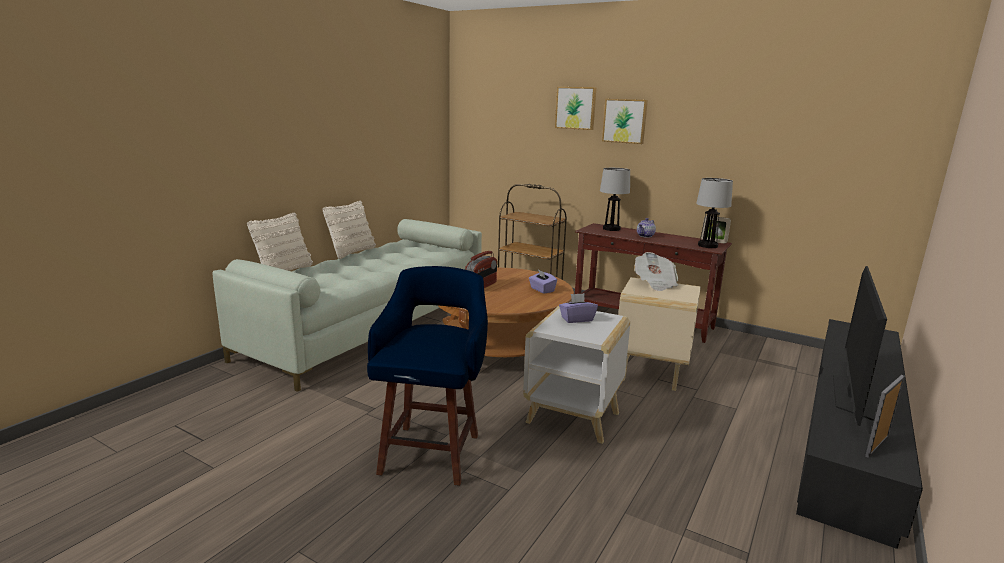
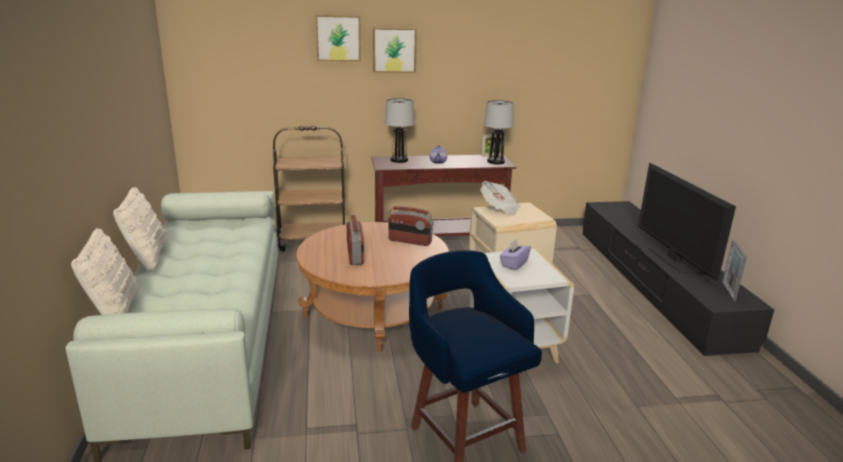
camera: 40 degrees left, 5 degrees up
purple tissue box [529,269,557,294] -> radio [388,206,434,246]

